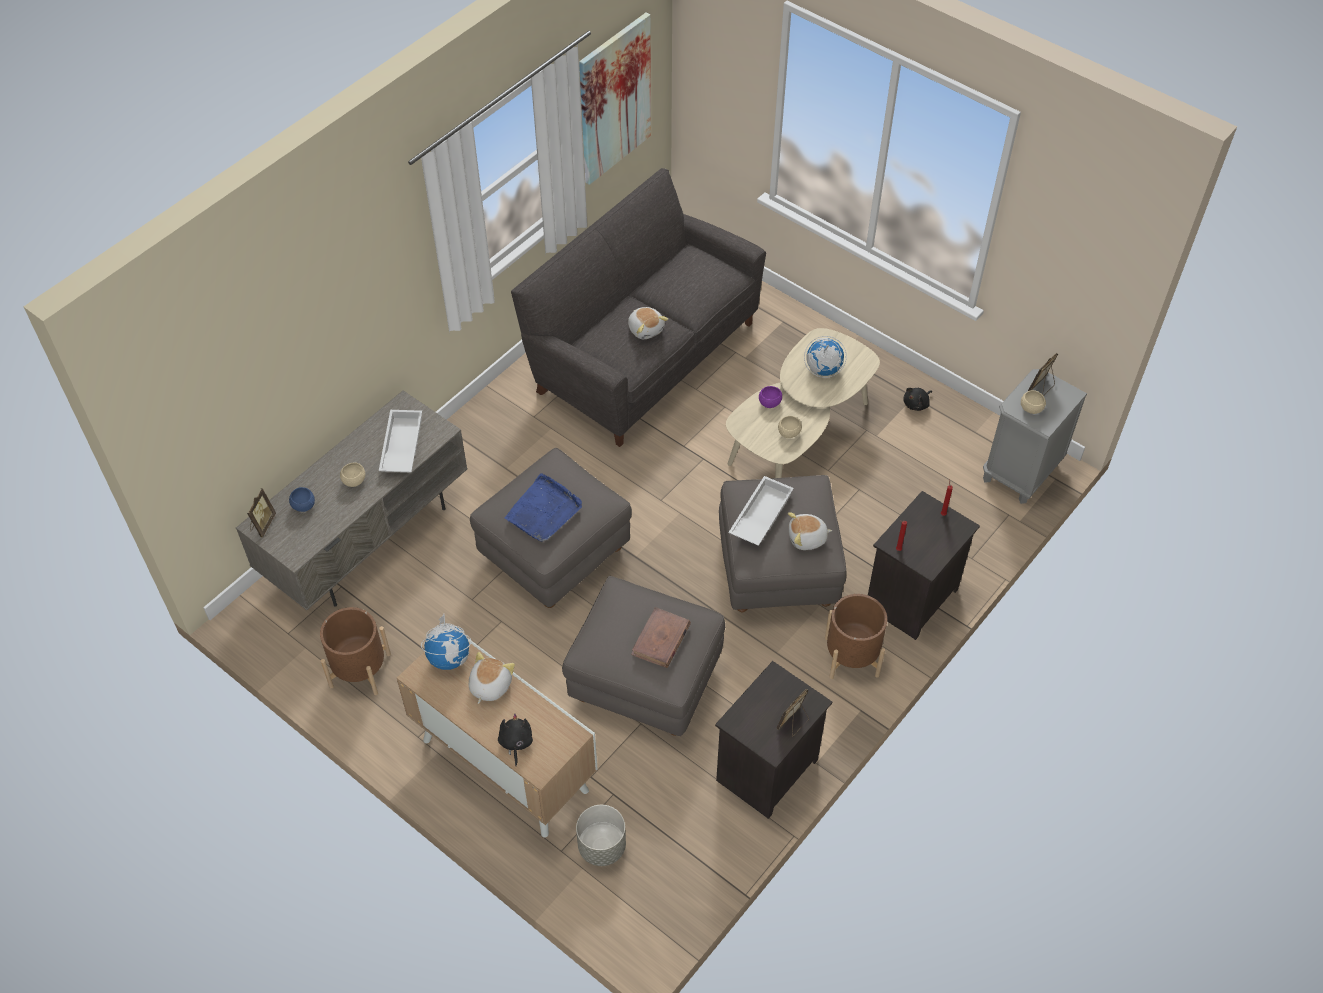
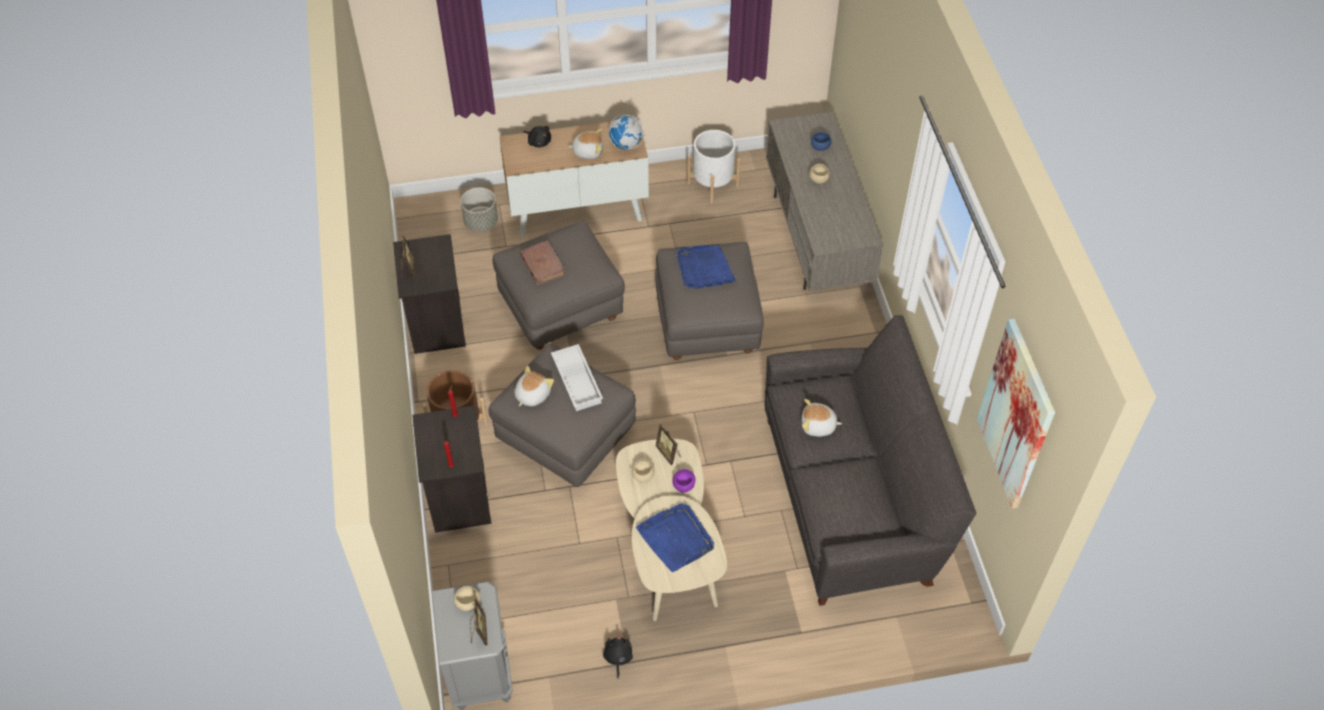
camera: 130 degrees right, 0 degrees up
picture frame [247,488,276,538] -> picture frame moved to [655,423,681,465]
brown planter [320,607,391,695] -> white planter [687,130,740,204]
white tray [379,410,422,472] -> none
plush toy [469,652,515,704] -> plush toy turned 60 degrees counterclockwise [568,129,603,159]
globe [804,336,847,378] -> blue tray [636,504,714,572]

